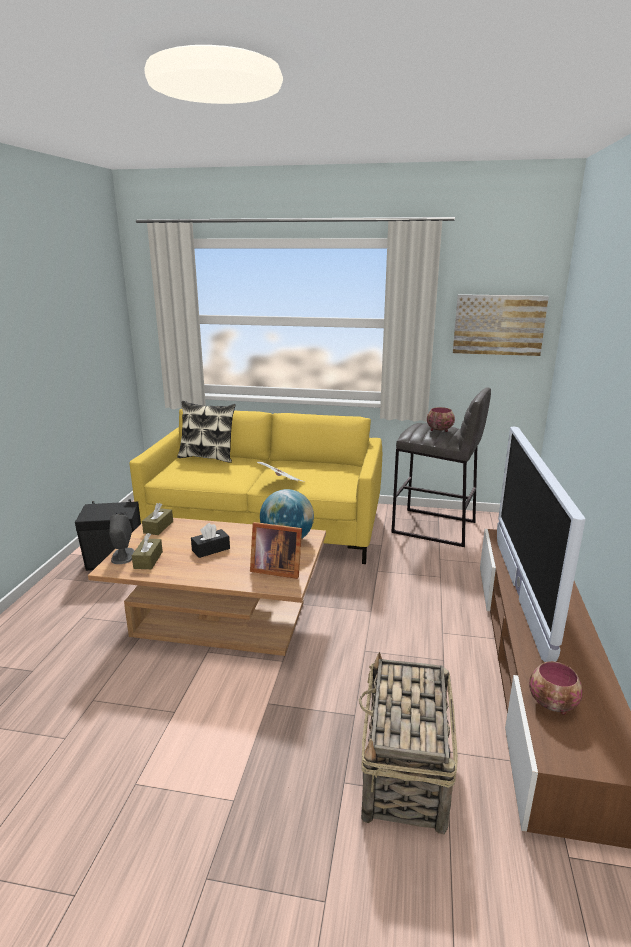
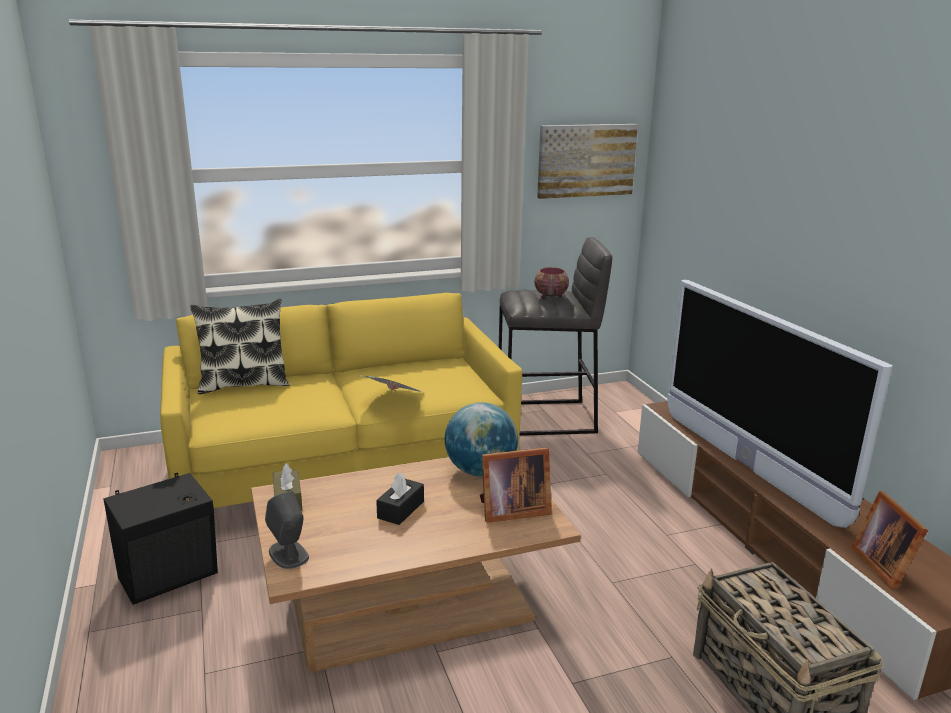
camera: 30 degrees left, 0 degrees up
brown tissue box [132,533,163,569] -> none
bowl [529,661,583,715] -> picture frame [851,491,928,590]

